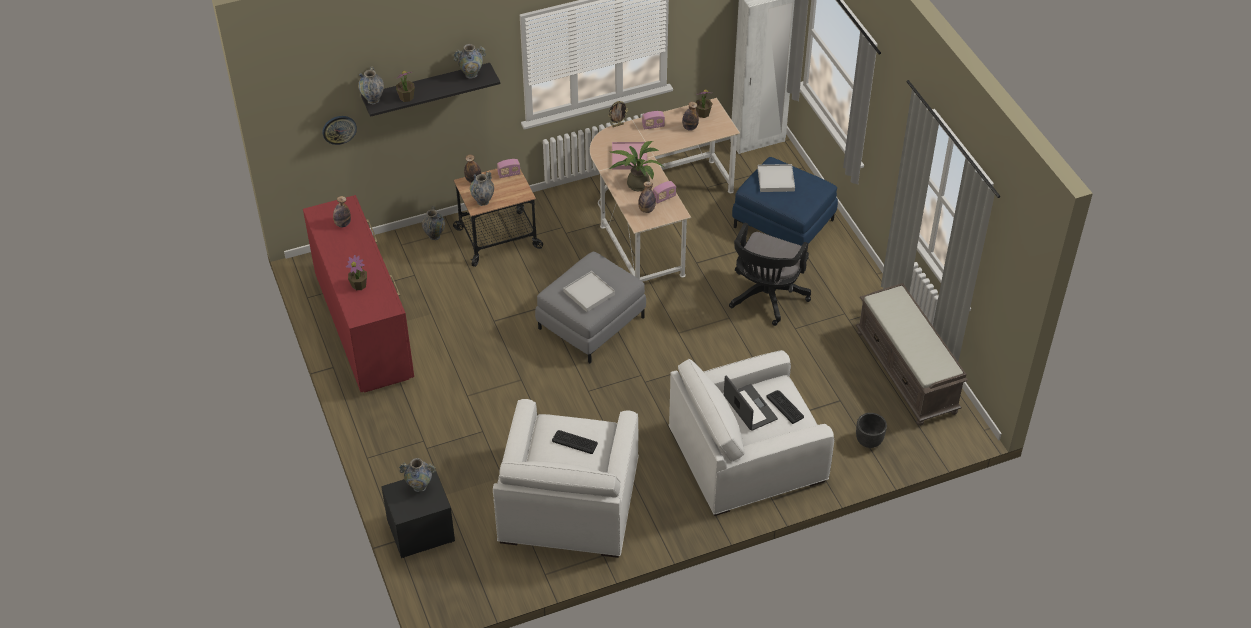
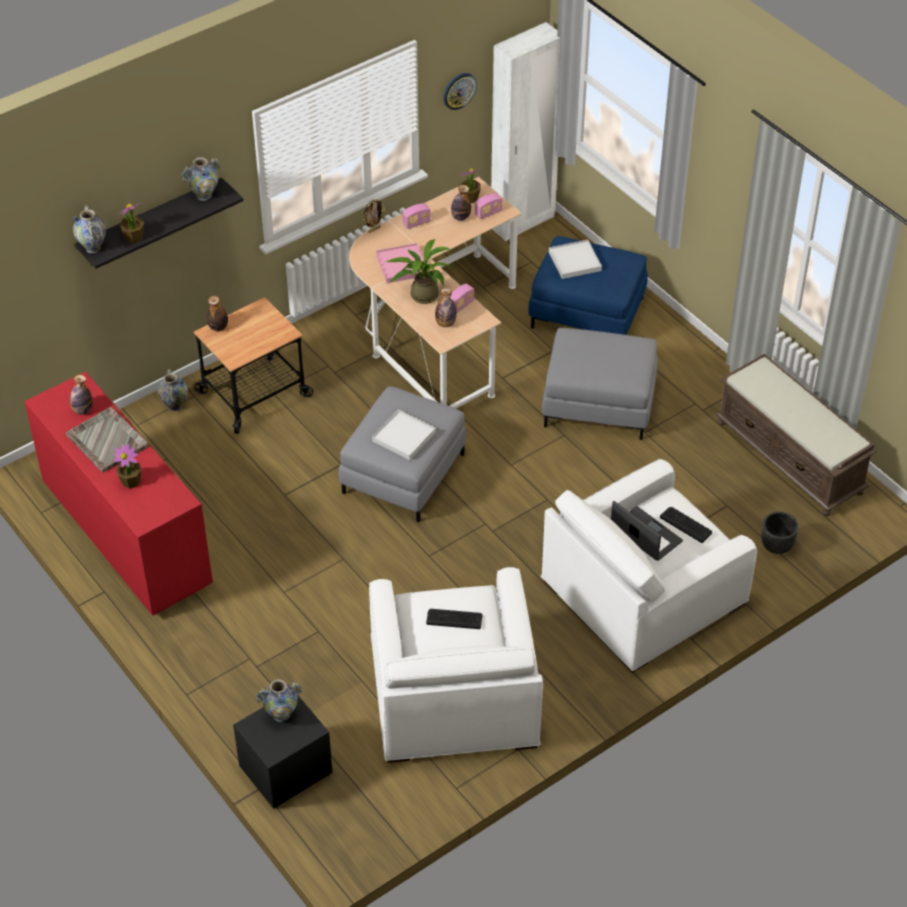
camera: 15 degrees left, 0 degrees up
wall clock [322,116,357,145] -> wall clock moved to [443,73,477,110]
vase [470,171,494,206] -> none
radio [497,159,521,178] -> radio moved to [475,193,502,219]
black office chair [729,223,811,326] -> grey ottoman [542,328,658,440]
none -> grey tray [66,407,149,472]

